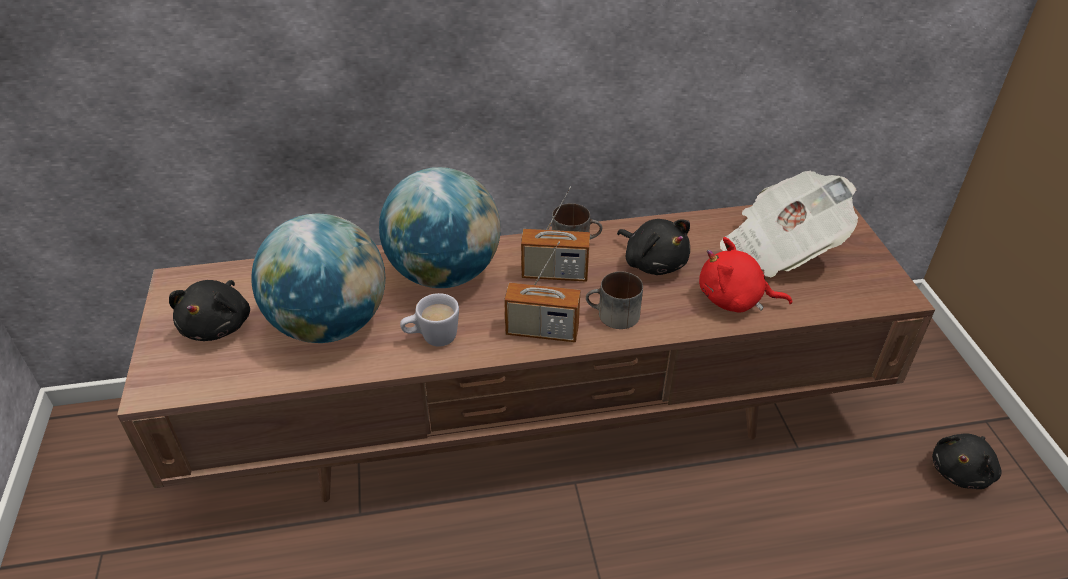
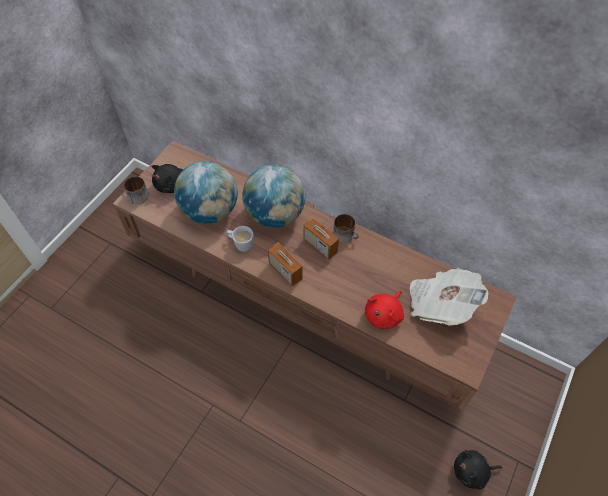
camera: 40 degrees right, 15 degrees up
mug [586,271,643,329] -> mug moved to [124,176,149,204]
black plush toy [617,219,690,275] -> none
red plush toy [699,237,792,313] -> red plush toy turned 105 degrees counterclockwise [365,291,404,329]

